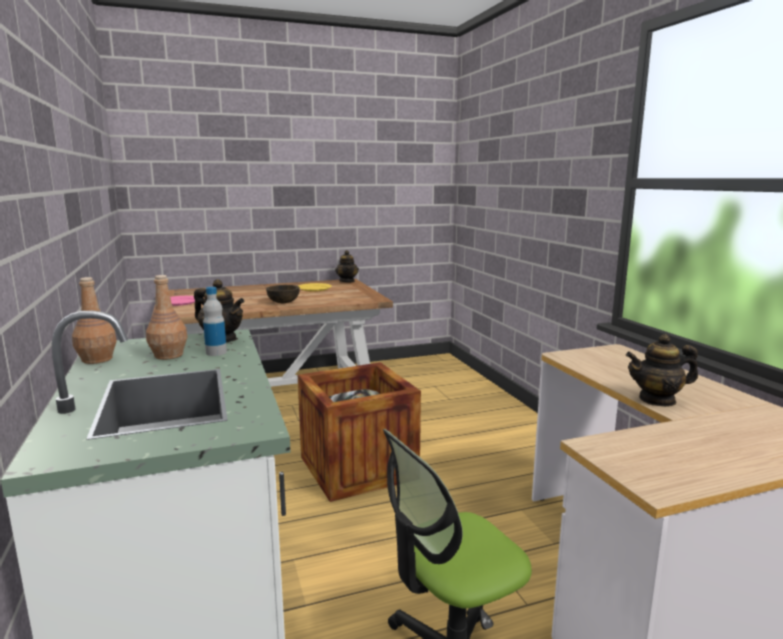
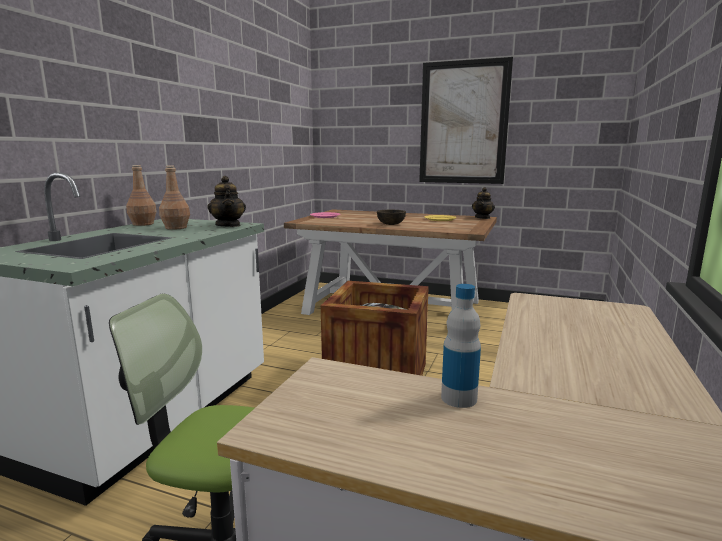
camera: 40 degrees right, 0 degrees up
bottle [203,287,227,356] -> bottle moved to [441,284,481,408]
teapot [626,334,698,407] -> none
none -> picture [419,57,513,184]

